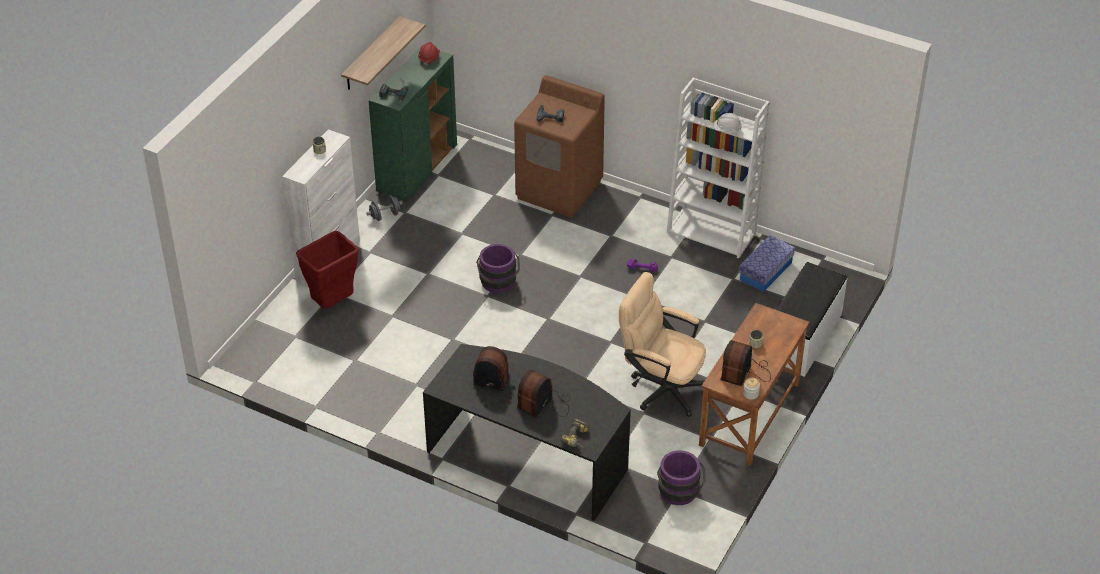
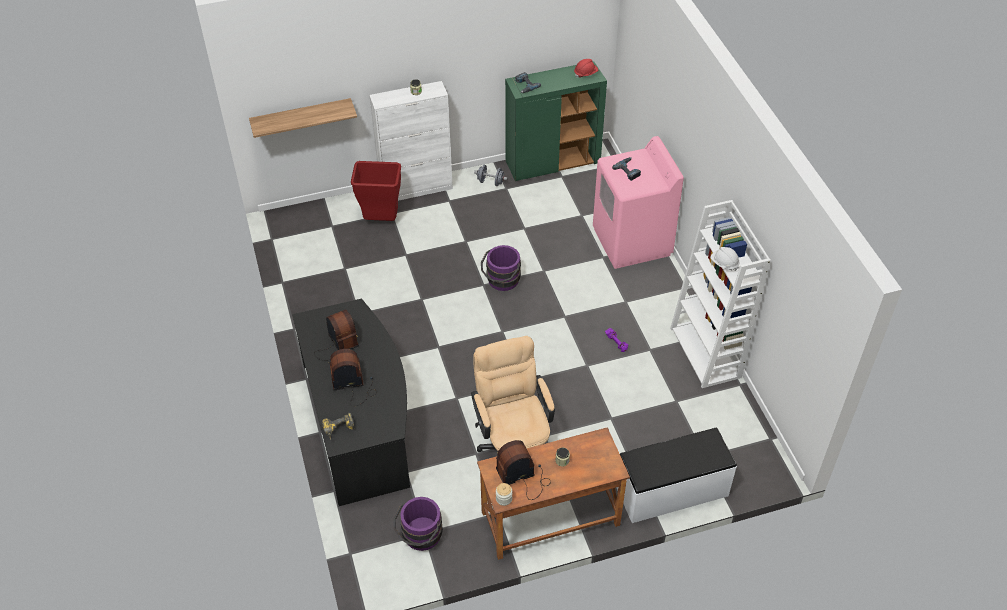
camera: 45 degrees right, 5 degrees up
shelf [341,16,426,90] -> shelf moved to [249,98,357,138]
brown washing machine [514,75,605,218] -> pink washing machine [593,136,684,269]
storage box [739,235,795,292] -> none

